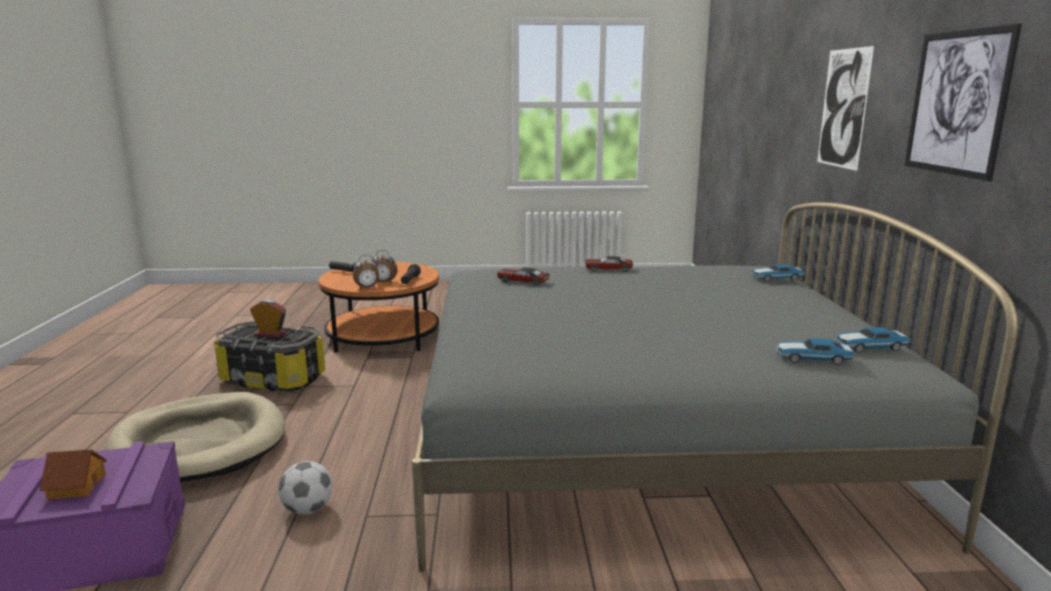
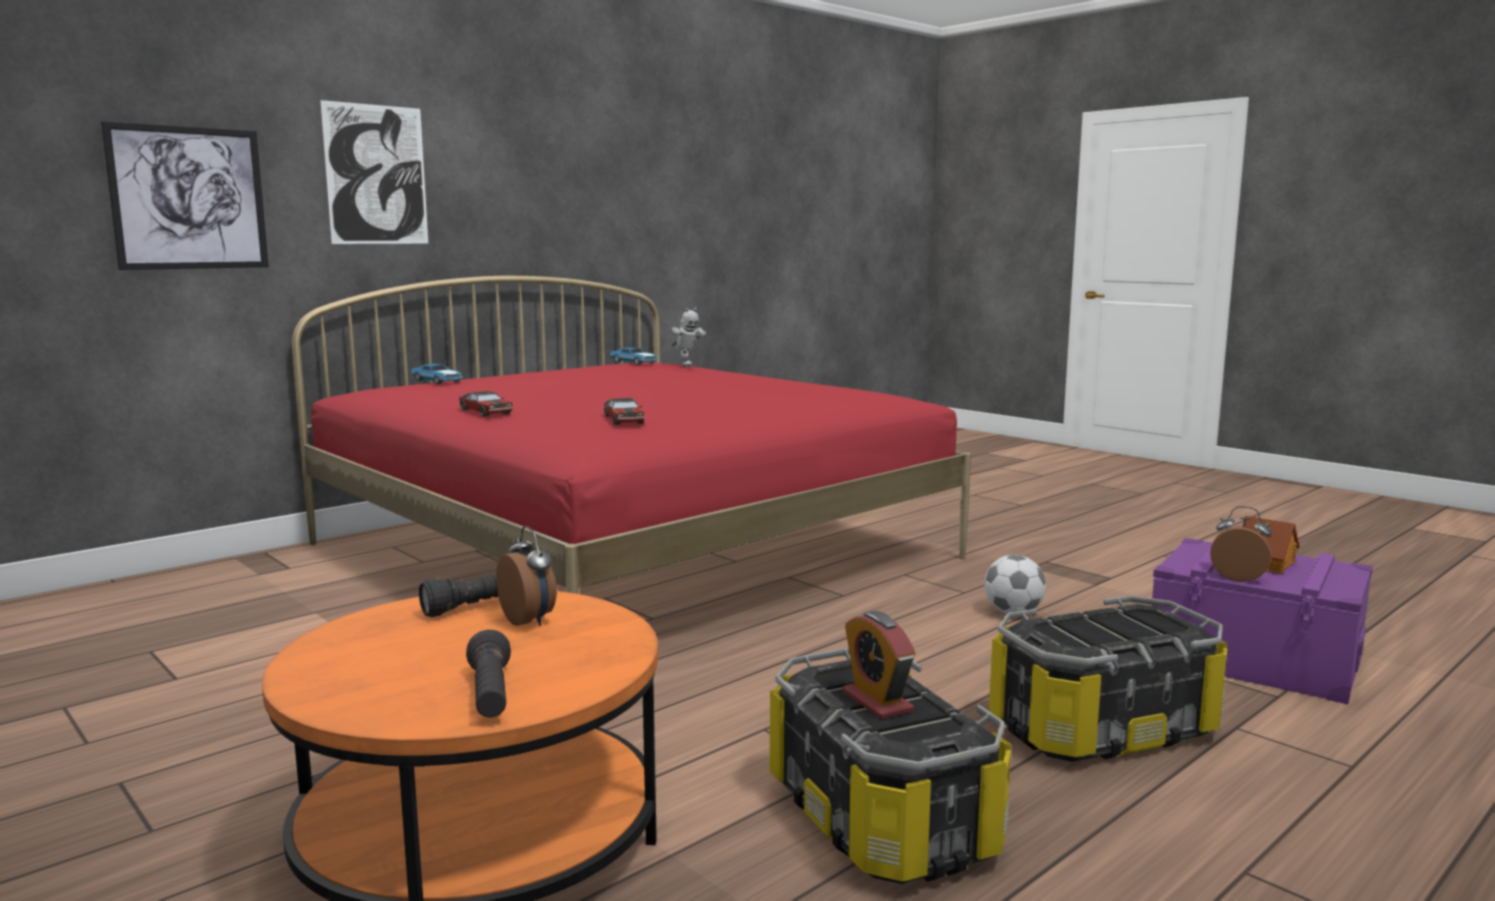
camera: 130 degrees left, 5 degrees down
beige dog bed [105,392,285,482] -> storage box [989,596,1228,762]
alarm clock [353,255,379,289] -> alarm clock moved to [1210,506,1272,582]
grey bed [412,202,1018,572] -> red bed [292,276,971,594]
toy car [776,338,855,365] -> toy robot [670,308,706,367]
picture [905,24,1022,181] -> picture moved to [101,121,269,270]

